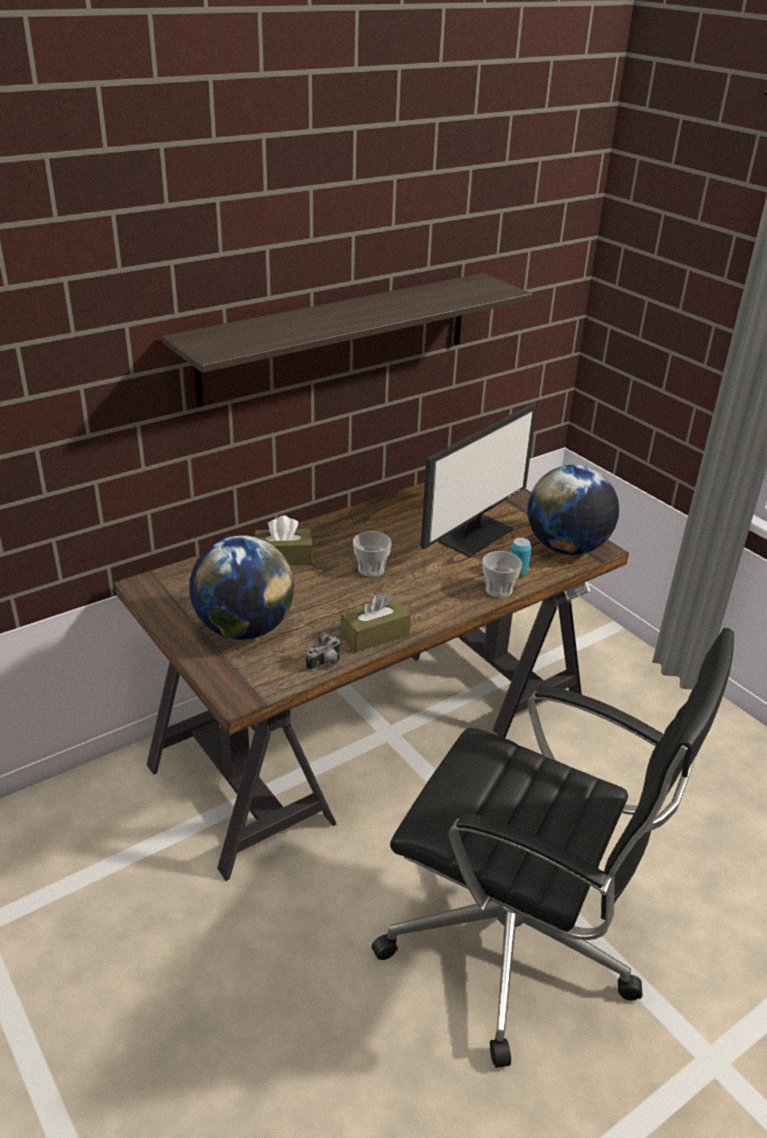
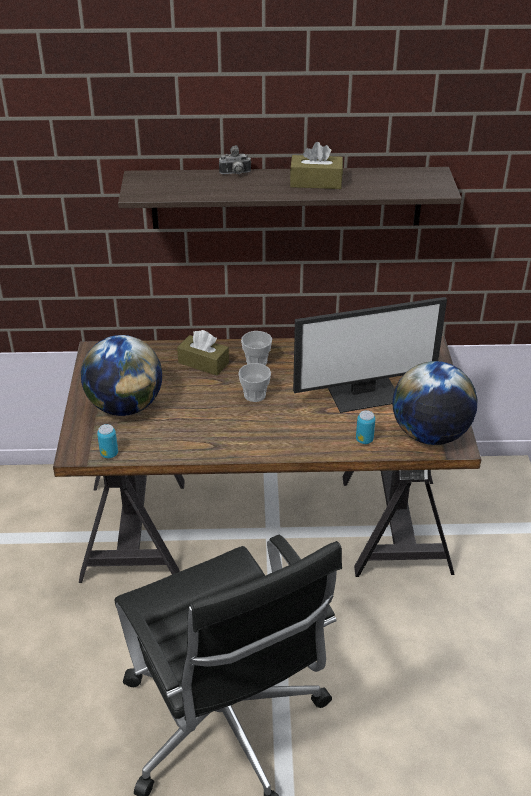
camera: 35 degrees right, 5 degrees up
camera [306,630,341,670] -> camera moved to [219,145,251,174]
brown tissue box [340,593,411,652] -> brown tissue box moved to [290,142,343,189]
cup [482,551,523,598] -> cup moved to [241,331,272,365]
none -> can [97,424,118,458]

